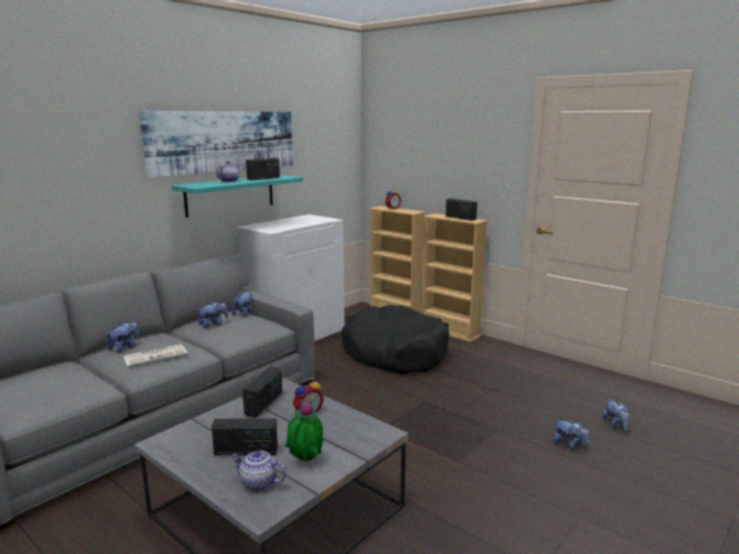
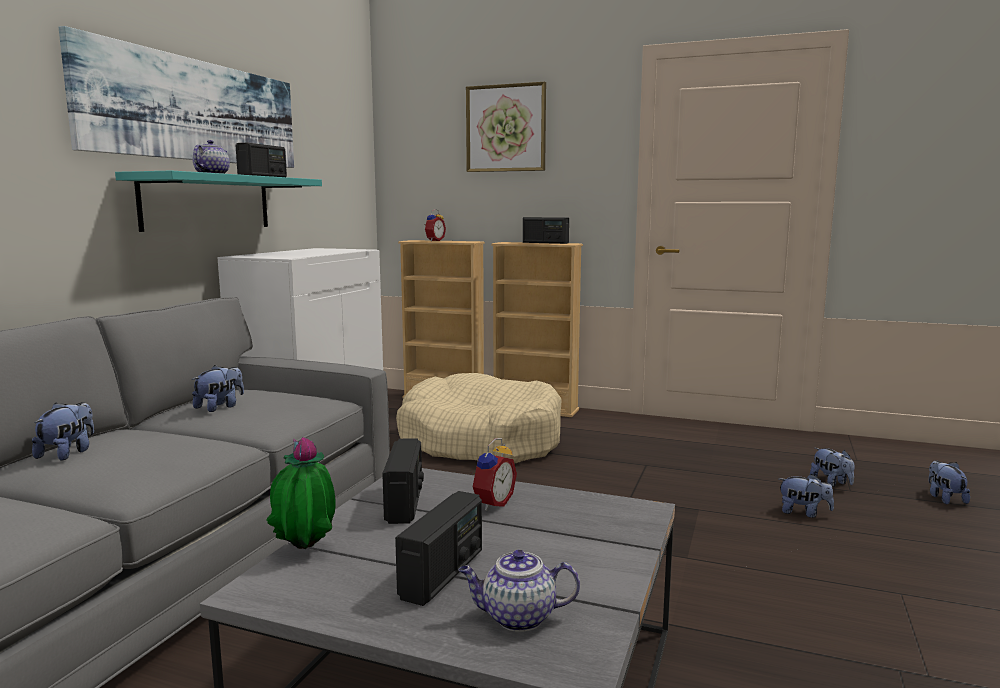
camera: 20 degrees left, 5 degrees down
newspaper [124,344,188,367] -> none
radio [211,418,278,455] -> radio turned 45 degrees counterclockwise [395,491,482,606]
plush toy [232,292,252,317] -> plush toy moved to [929,460,970,504]
potted plant [285,401,324,462] -> potted plant moved to [266,437,336,549]
black dog bed [341,305,449,374] -> beige dog bed [396,373,562,464]
none -> picture [466,82,546,172]

